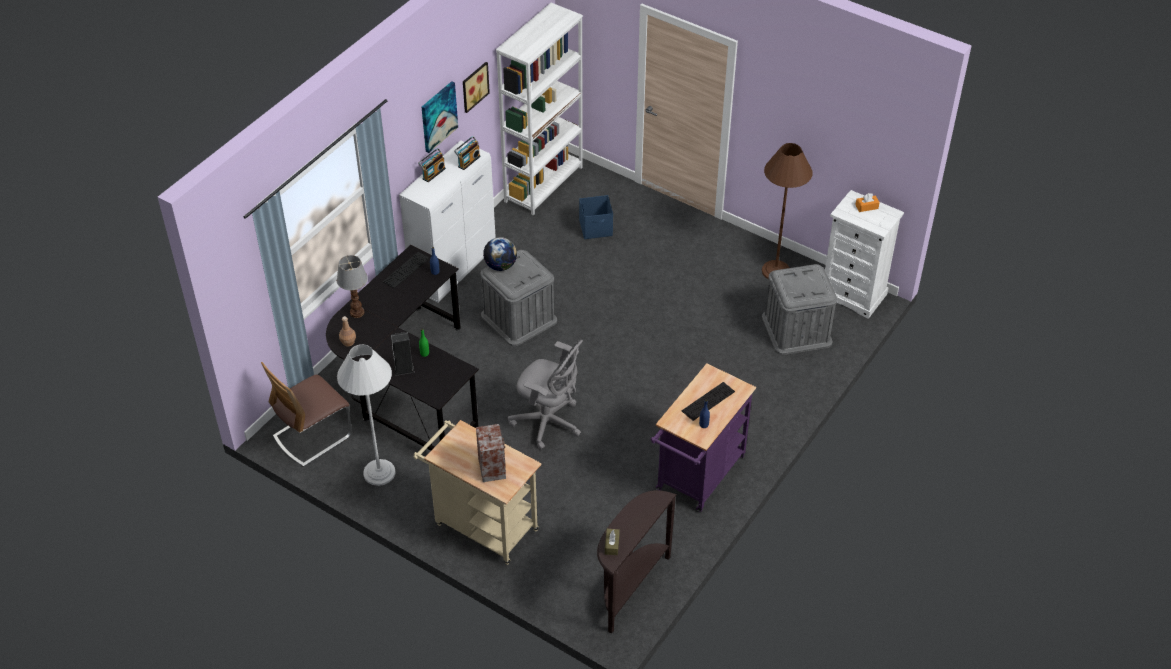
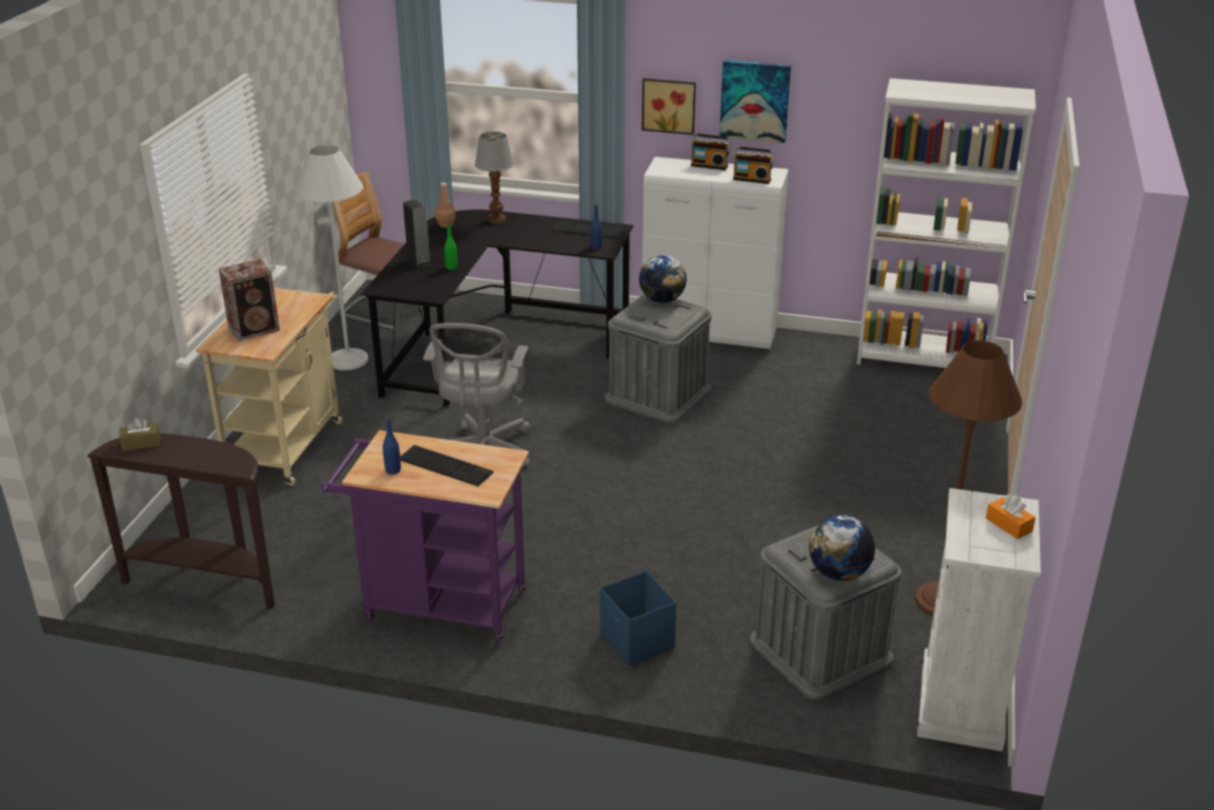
camera: 70 degrees right, 15 degrees down
picture [463,62,490,113] -> picture moved to [642,78,696,135]
blue storage box [579,195,613,239] -> blue storage box moved to [600,571,676,666]
none -> globe [809,515,875,581]

